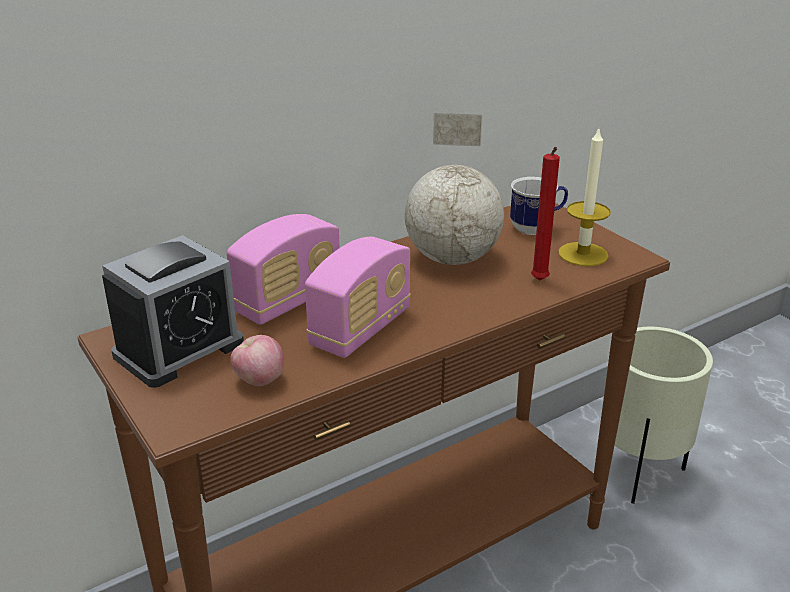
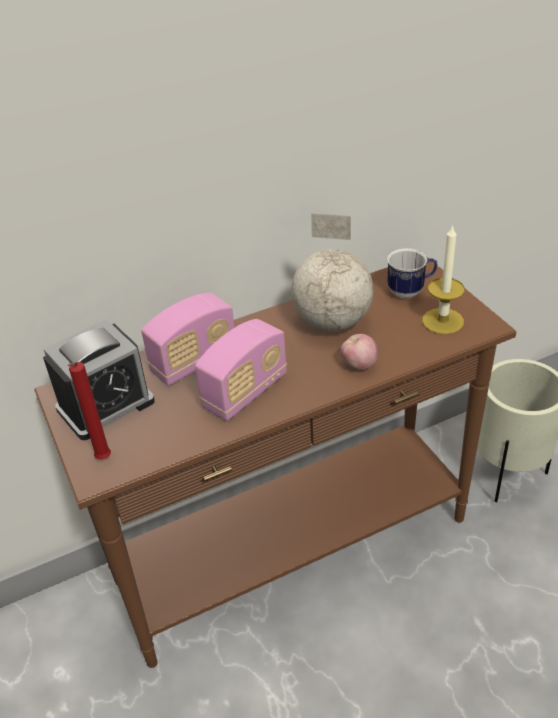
camera: 10 degrees right, 10 degrees up
apple [230,335,284,386] -> apple moved to [340,334,378,370]
red candle [531,147,560,281] -> red candle moved to [67,362,111,460]

